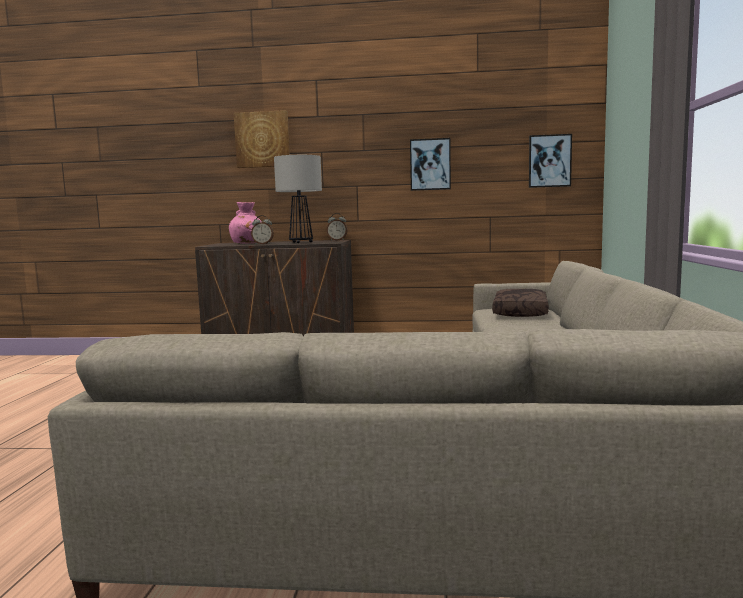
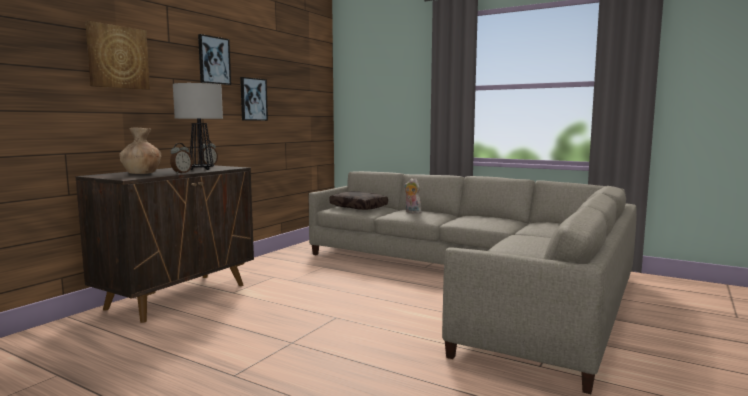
camera: 65 degrees left, 0 degrees up
pink vase [229,202,261,243] -> brown vase [119,128,162,174]
picture [529,134,572,188] -> picture moved to [198,34,231,85]
none -> plush toy [404,178,422,213]

